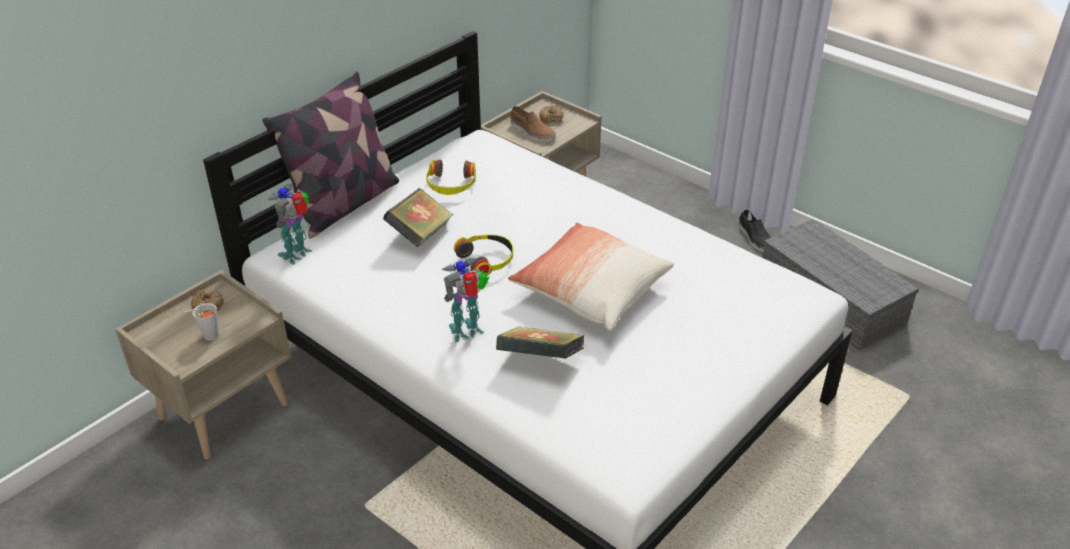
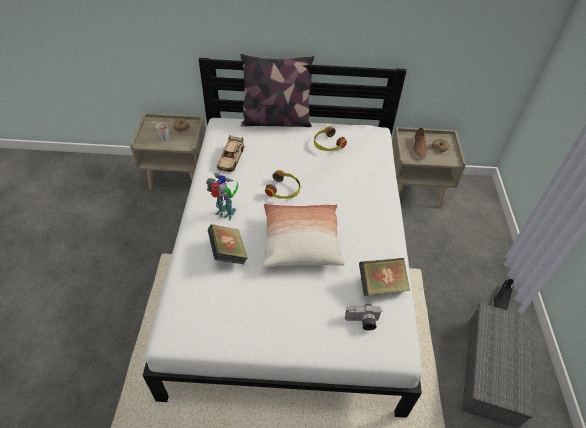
camera: 50 degrees right, 10 degrees up
toy robot [268,183,312,265] -> none
book [383,188,453,247] -> book moved to [359,258,410,296]
none -> beige toy car [217,135,245,172]
none -> camera [345,304,383,331]

